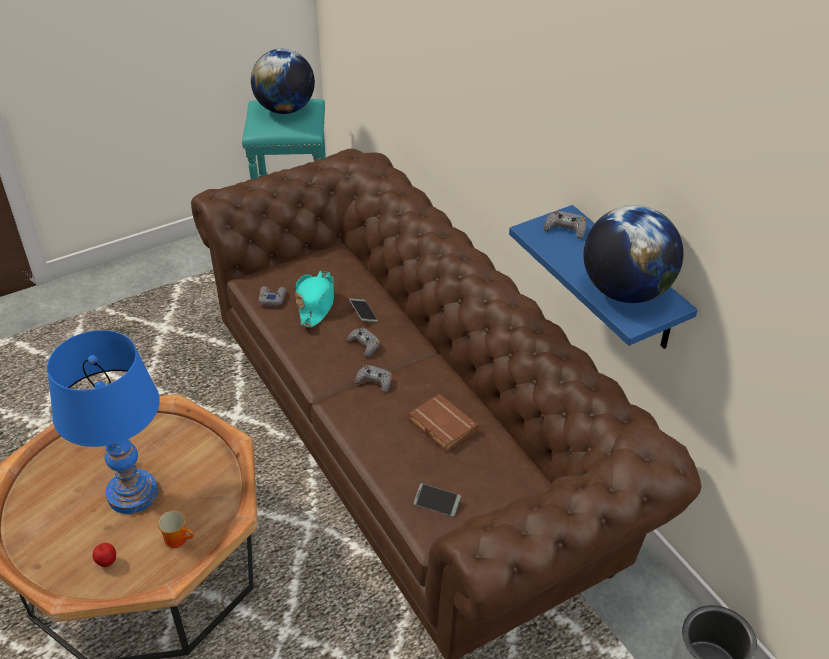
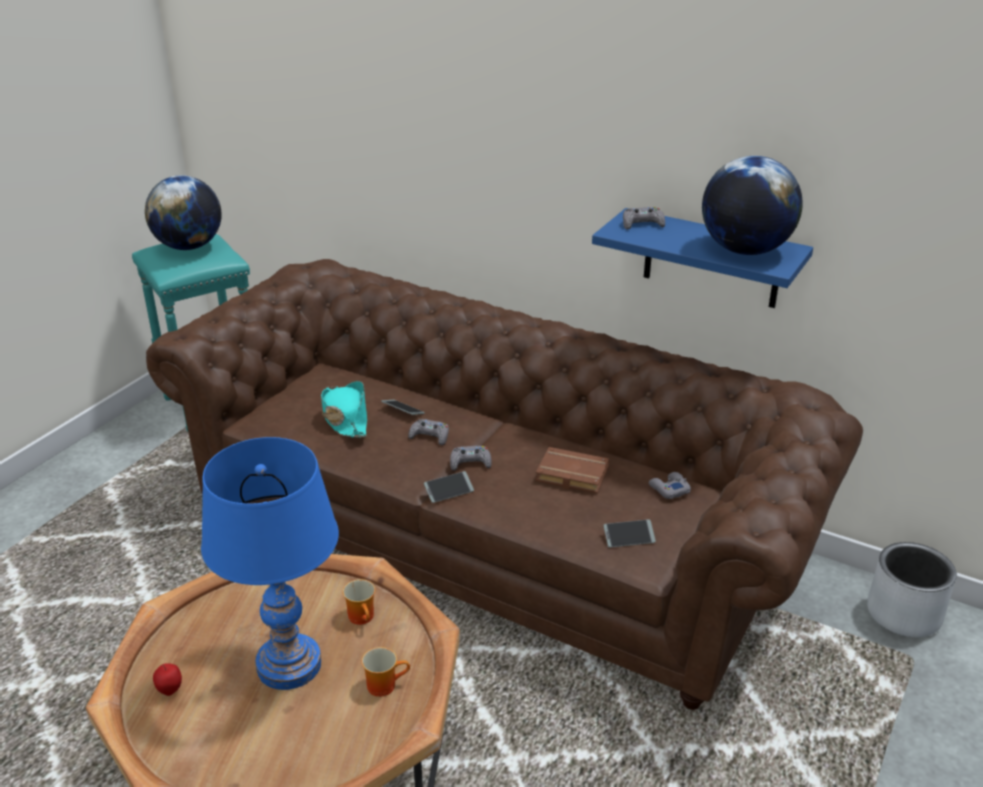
camera: 30 degrees left, 10 degrees down
apple [93,543,116,567] -> apple moved to [153,663,182,696]
grey game controller [259,286,286,306] -> grey game controller moved to [649,472,691,499]
none -> mug [343,579,375,625]
none -> phone [424,471,474,503]

